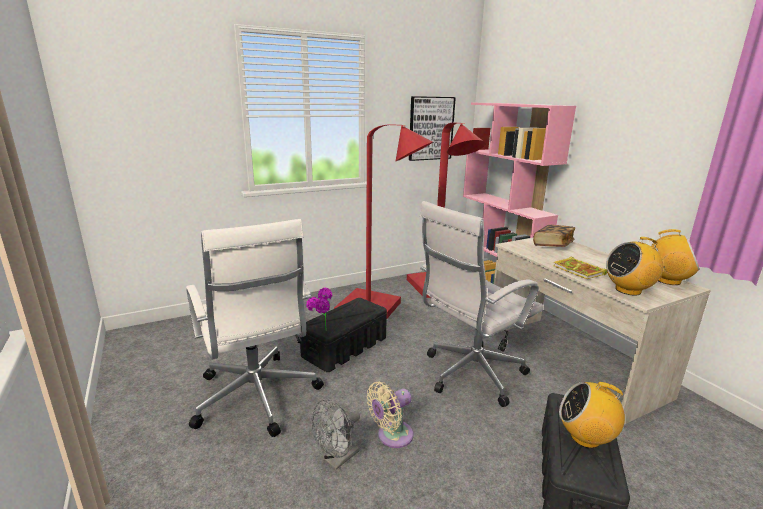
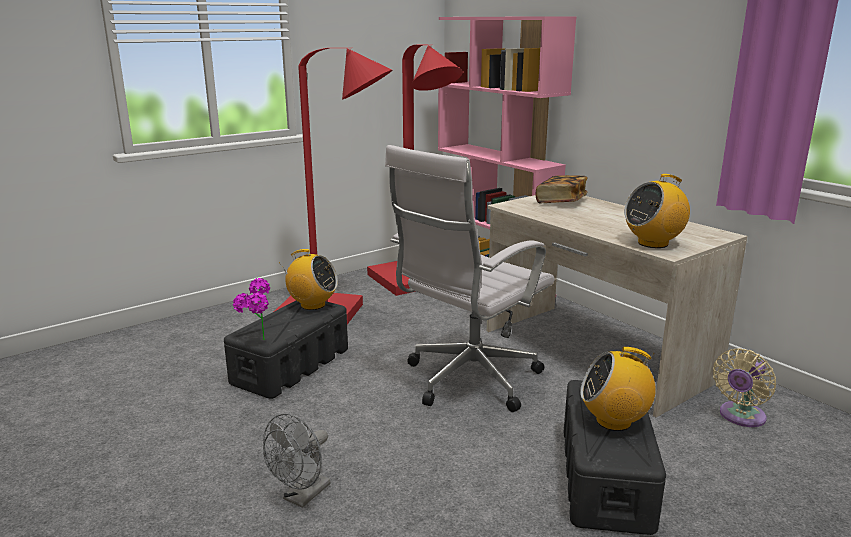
camera: 10 degrees left, 0 degrees up
white office chair [186,219,324,437] -> none
beige fan [367,382,414,448] -> beige fan moved to [713,348,776,427]
picture [409,96,456,161] -> none
book [554,257,607,279] -> none
radio [651,229,700,285] -> radio moved to [279,249,338,310]

